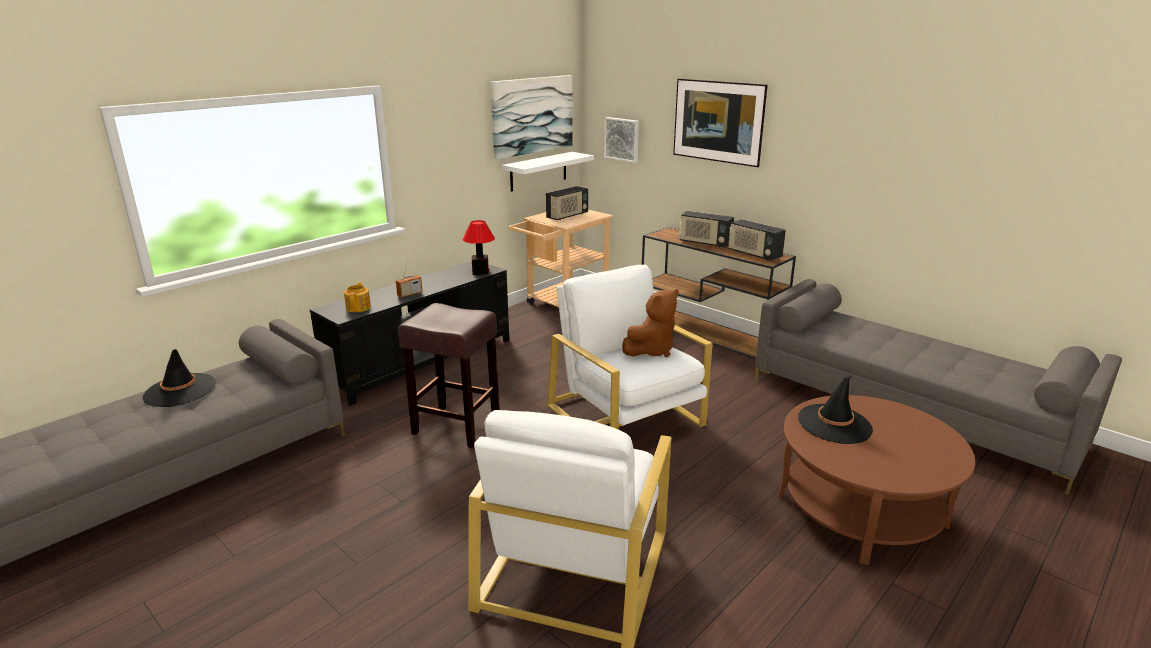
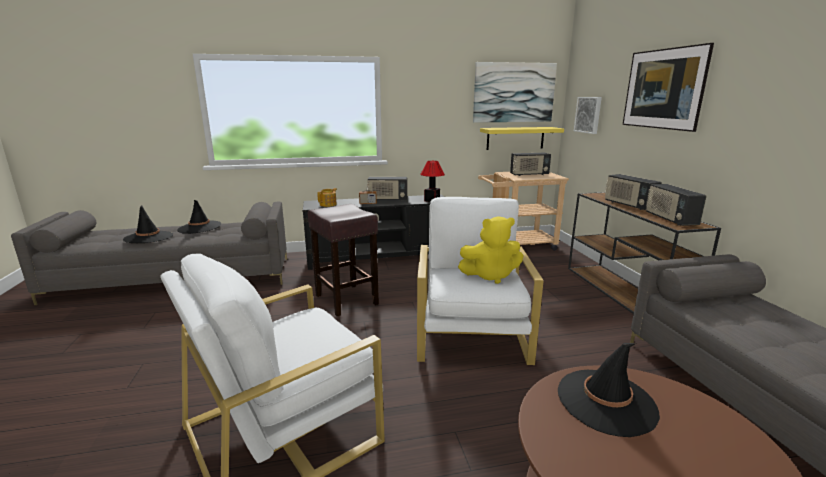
camera: 35 degrees right, 5 degrees down
white shelf [502,152,594,192] -> yellow shelf [480,127,564,150]
brown plush toy [622,289,679,357] -> yellow plush toy [458,217,524,284]
none -> black hat [123,205,173,243]
none -> radio [367,177,408,200]

